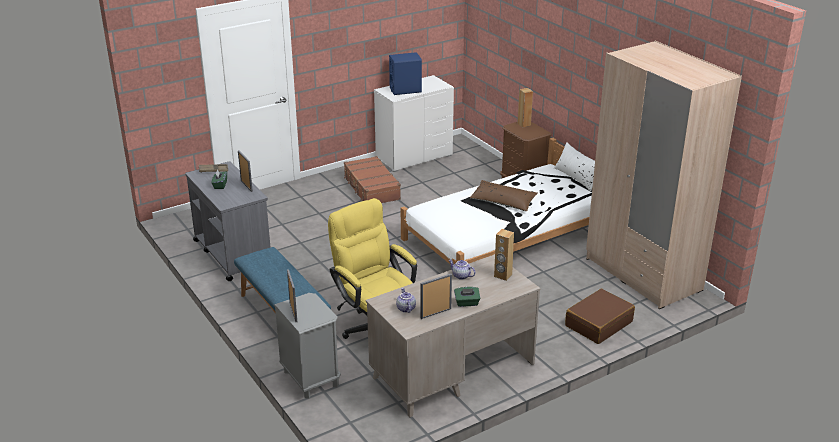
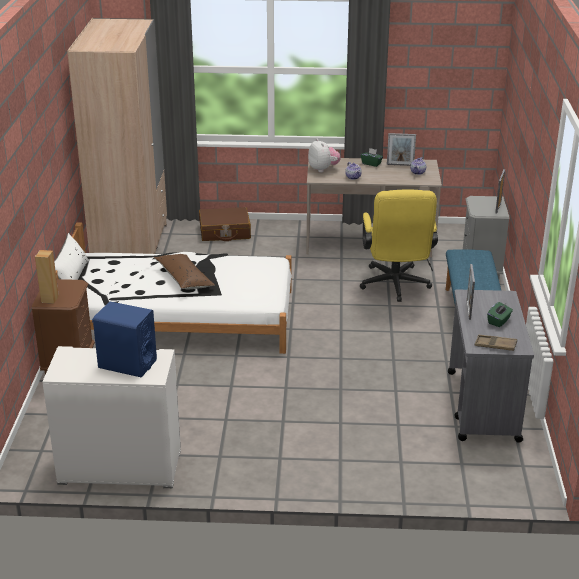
camera: 145 degrees left, 0 degrees up
brown suitcase [344,156,401,203] -> none
brown speaker [494,229,514,281] -> plush toy [308,138,341,172]

